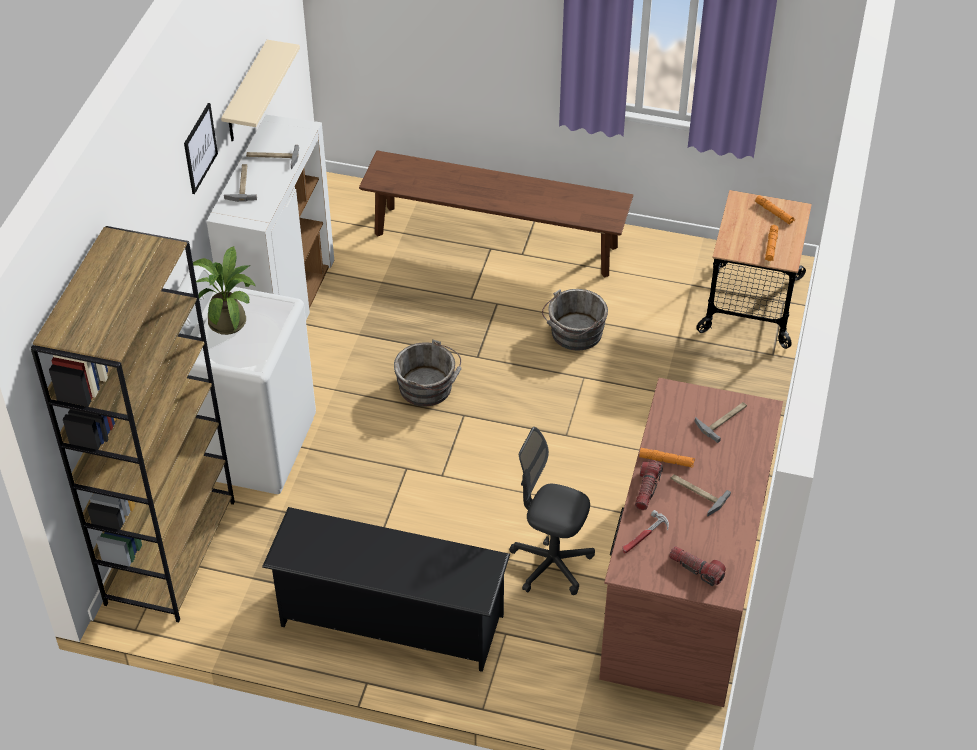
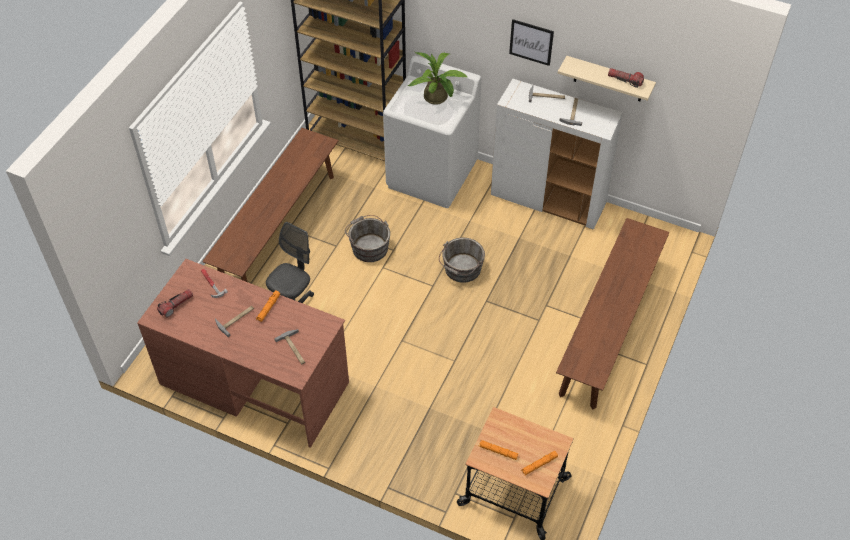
camera: 100 degrees right, 5 degrees up
black shoe rack [262,507,510,672] -> brown bench [202,128,339,282]
grey bucket [542,289,608,351] -> grey bucket moved to [345,215,391,262]
flashlight [635,460,663,510] -> flashlight moved to [608,68,644,88]

